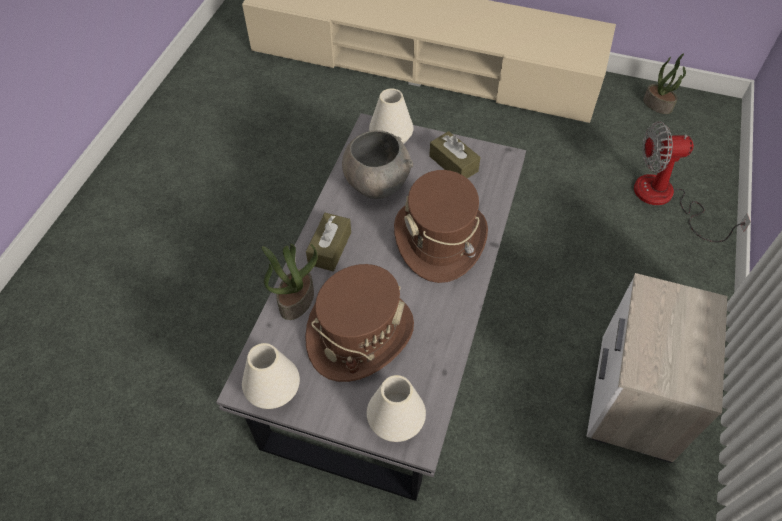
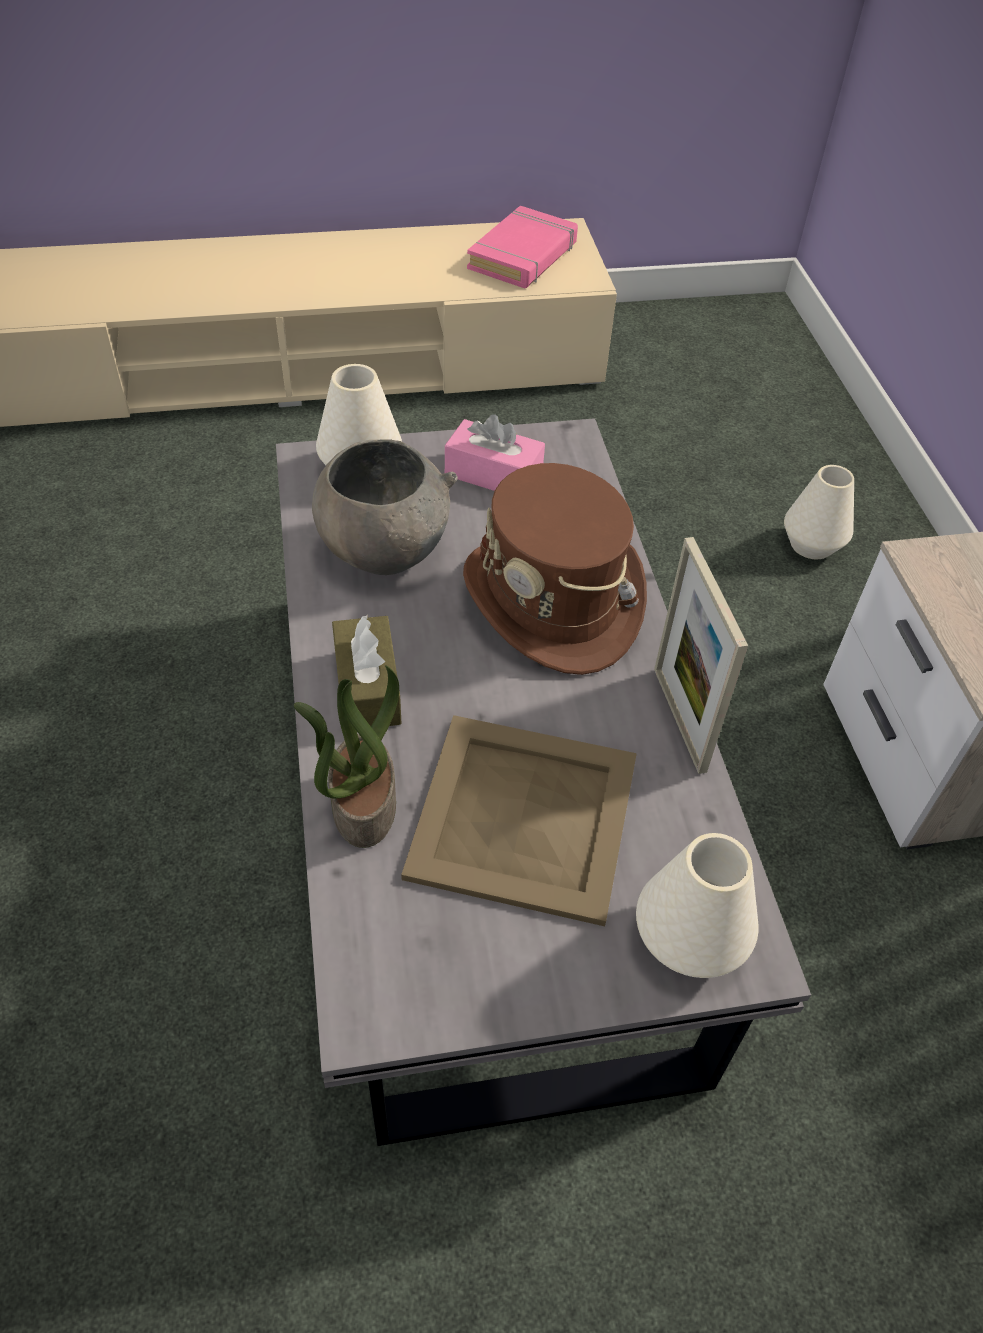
camera: 30 degrees left, 5 degrees down
white vase [242,343,300,409] -> white vase moved to [784,465,854,559]
brown hat [305,264,414,382] -> beige tray [401,715,637,926]
brown tissue box [429,131,481,178] -> pink tissue box [445,414,545,491]
fan [634,121,751,242] -> none
potted plant [643,54,686,114] -> none
none -> pink book [467,206,578,288]
none -> picture frame [654,537,748,774]

